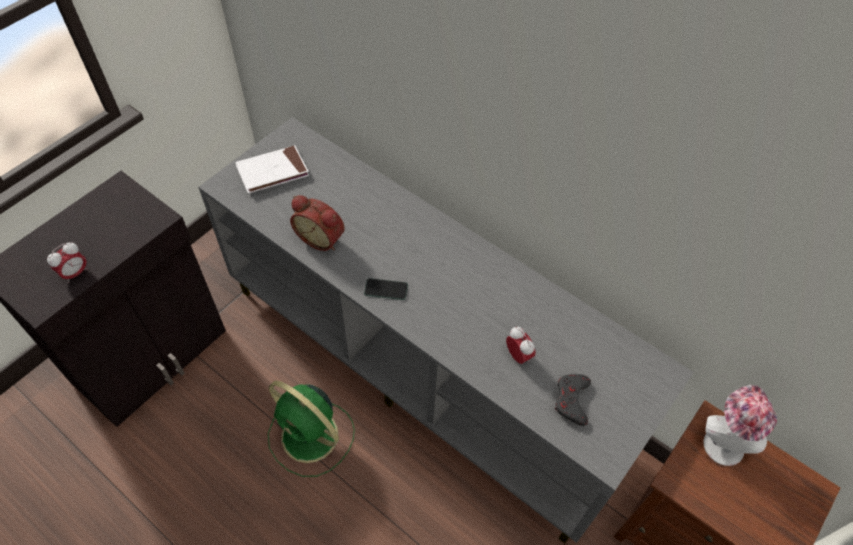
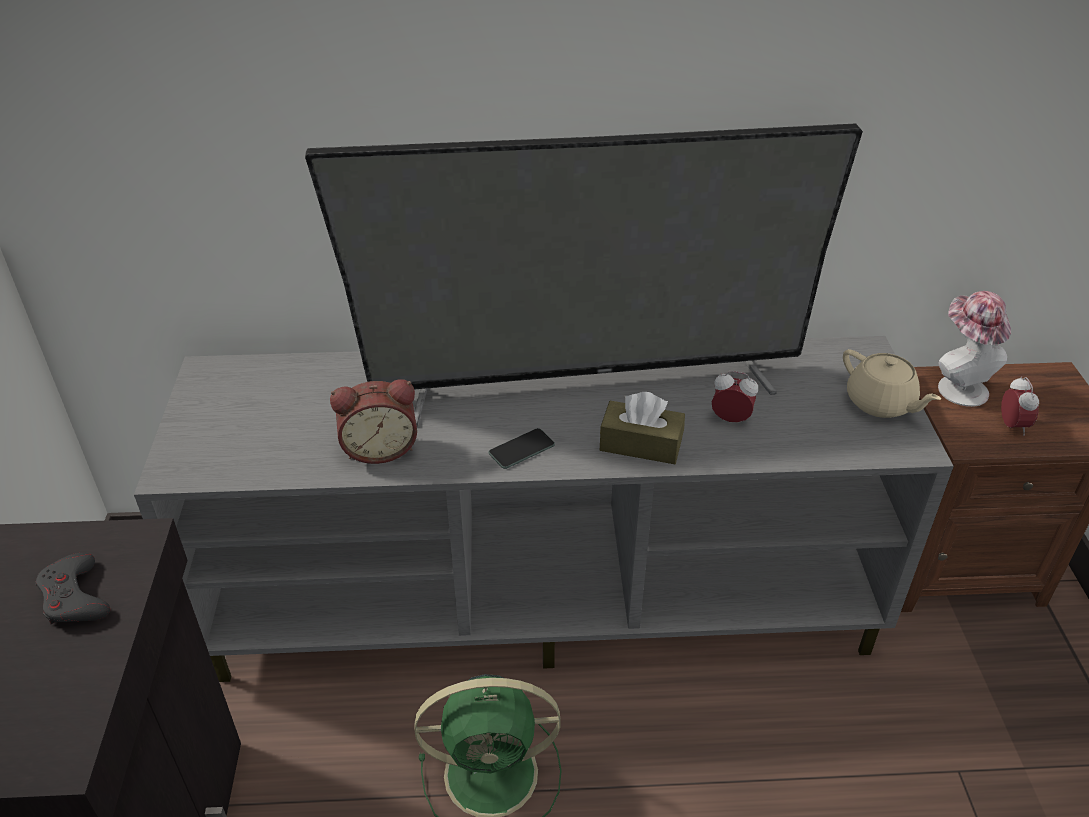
camera: 40 degrees left, 15 degrees down
alarm clock [47,242,88,283] -> alarm clock moved to [1001,376,1039,436]
white book [235,145,309,194] -> none
grey game controller [555,374,591,426] -> grey game controller moved to [36,553,110,624]
none -> television [305,123,863,426]
none -> brown tissue box [600,392,685,464]
none -> beige teapot [843,349,941,418]

